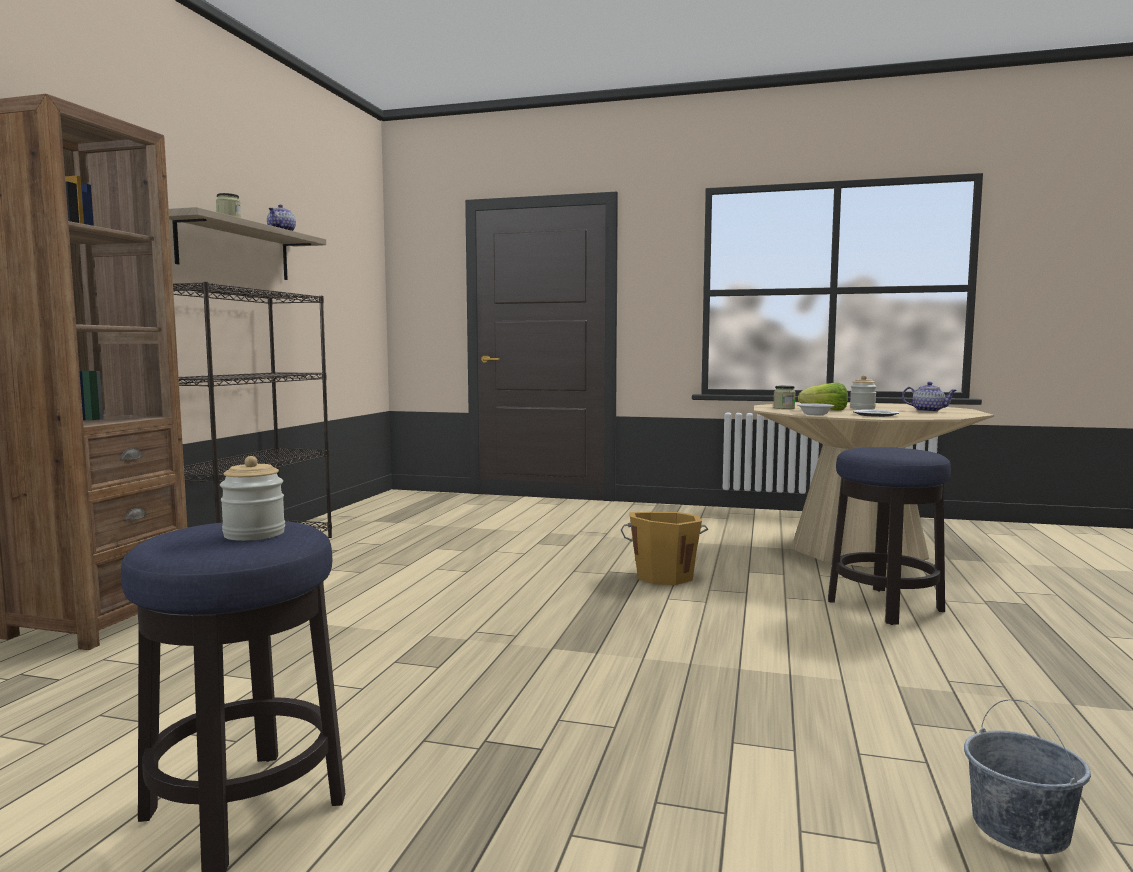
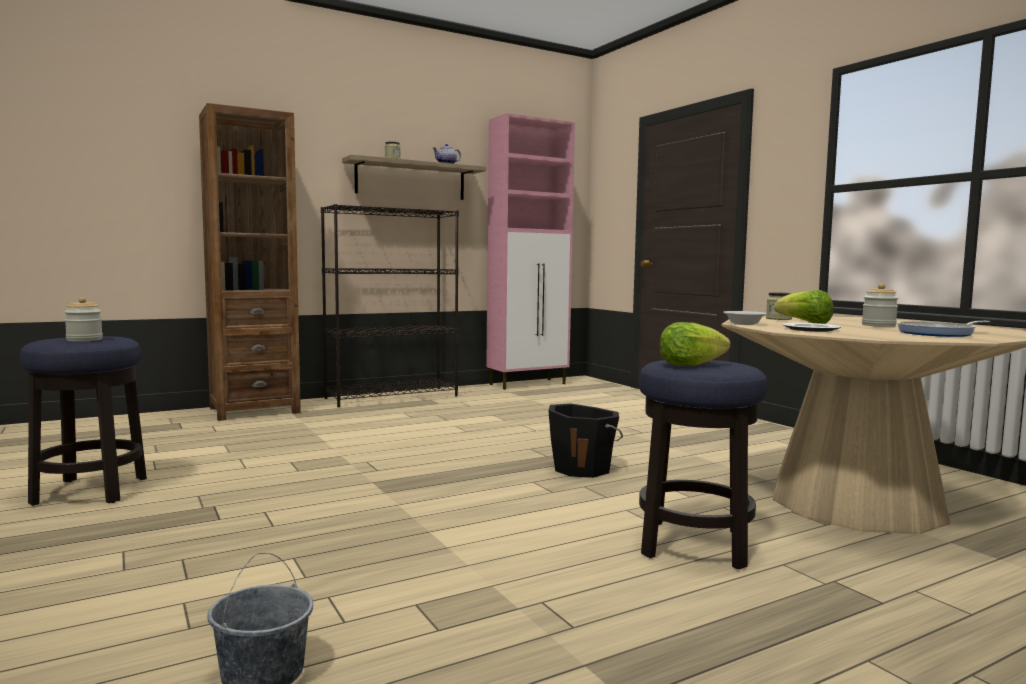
camera: 45 degrees right, 0 degrees up
orange bucket [621,512,708,585] -> black bucket [548,403,623,478]
teapot [902,382,957,412] -> frying pan [897,321,990,337]
none -> pink cabinet [486,113,575,390]
none -> lettuce [660,322,730,366]

